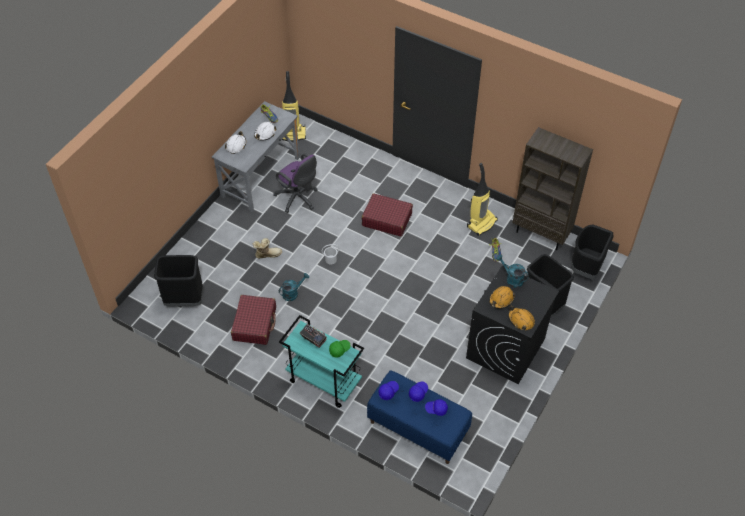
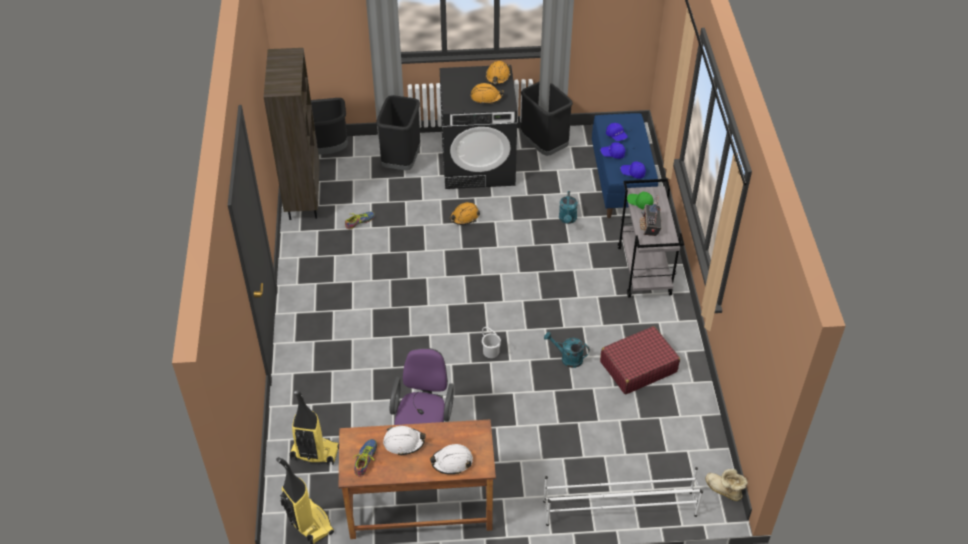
camera: 125 degrees left, 5 degrees down
black trash can [154,255,203,307] -> black trash can moved to [521,81,573,156]
grey desk [212,101,299,212] -> brown desk [339,419,496,539]
boot [252,238,282,258] -> boot moved to [705,469,748,501]
turquoise cart [279,315,364,408] -> grey cart [618,179,684,298]
red suitcase [362,193,413,236] -> none
vacuum cleaner [467,163,498,236] -> vacuum cleaner moved to [290,390,339,465]
turquoise watering can [496,255,529,288] -> turquoise watering can moved to [559,191,578,224]
none -> orange hard hat [450,202,480,225]
none -> white shoe rack [543,467,703,526]

